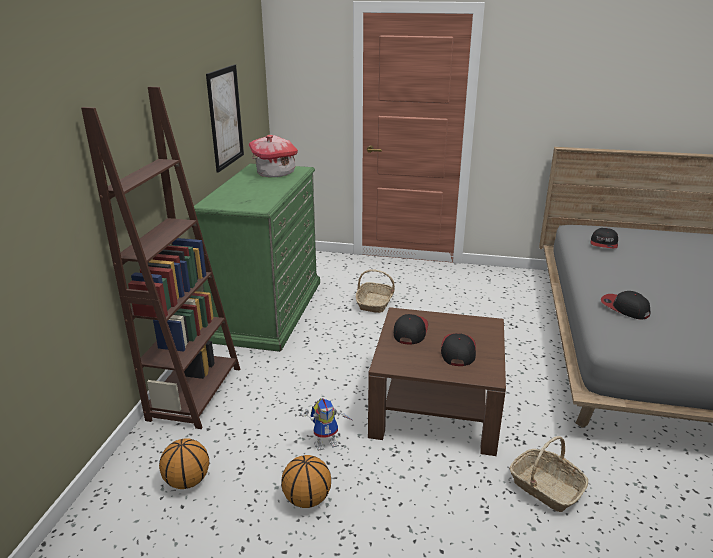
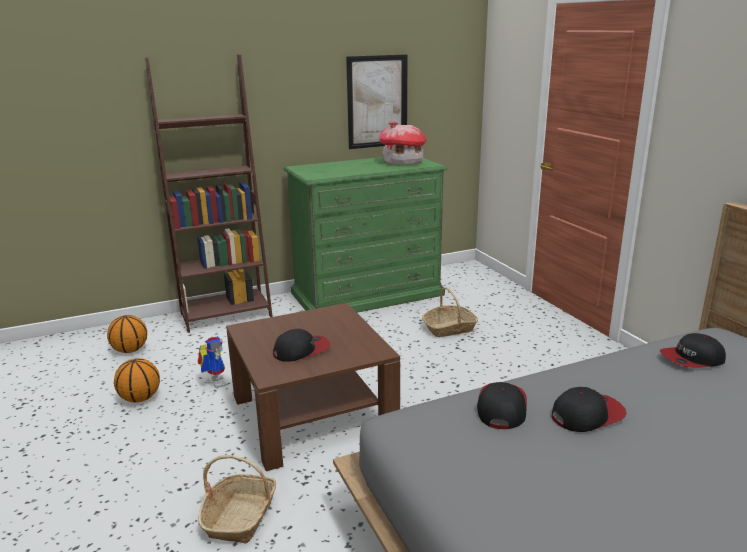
camera: 55 degrees right, 5 degrees down
toy robot [300,398,354,451] -> toy robot turned 150 degrees counterclockwise [198,336,226,388]
cap [394,314,428,344] -> cap moved to [552,387,627,432]

